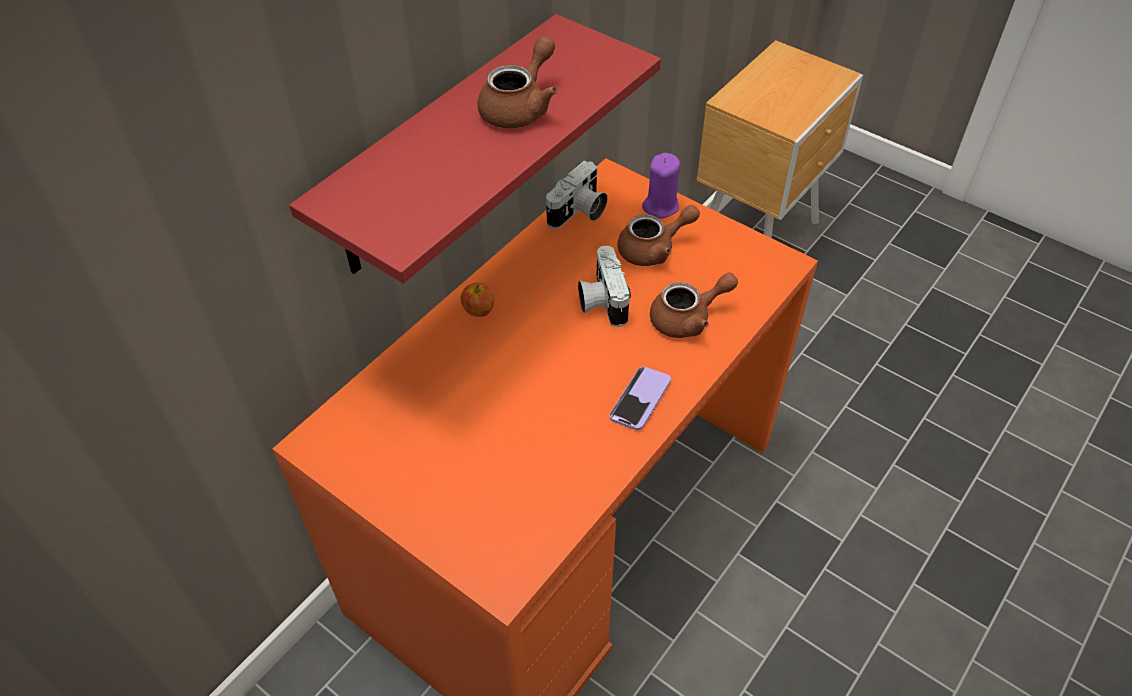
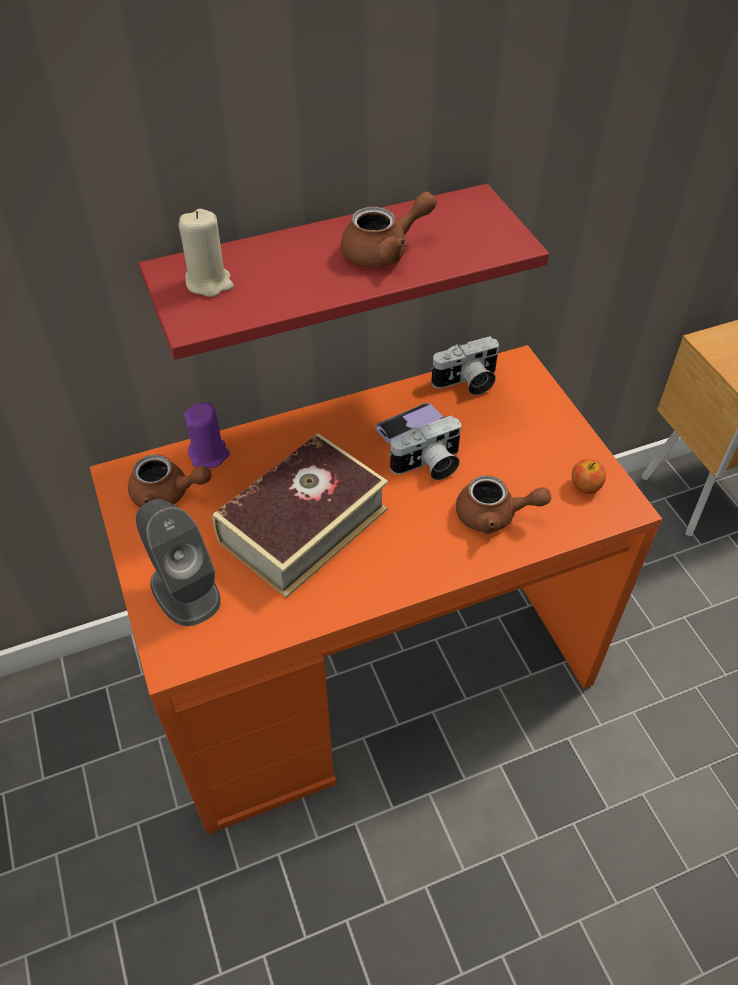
camera: 30 degrees right, 0 degrees up
apple [461,283,494,317] -> apple moved to [572,459,606,494]
camera [578,246,631,327] -> camera turned 135 degrees counterclockwise [389,415,461,480]
phone [610,367,671,430] -> phone moved to [375,403,443,444]
brown teapot [618,205,700,266] -> brown teapot moved to [128,455,211,507]
purple candle [642,152,681,219] -> purple candle moved to [184,403,230,468]
none -> grey speaker [136,499,221,626]
none -> beige candle [179,209,233,297]
none -> book [212,433,388,598]

